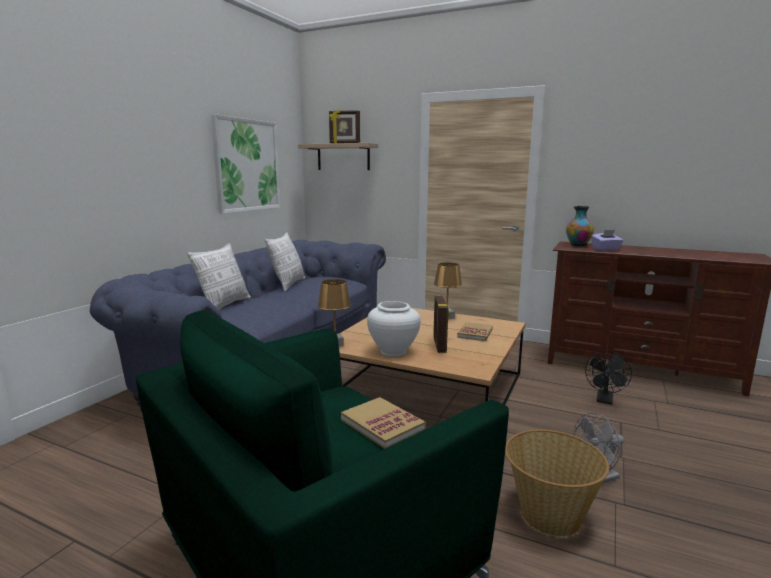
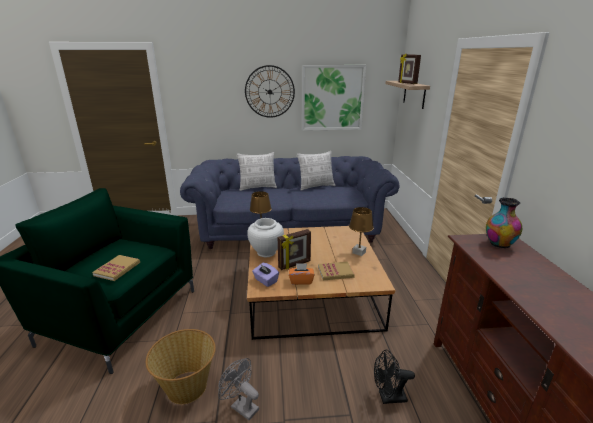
camera: 60 degrees right, 10 degrees up
purple tissue box [591,230,623,251] -> purple tissue box moved to [252,263,279,287]
none -> wall clock [245,65,295,118]
none -> orange tissue box [289,263,314,285]

